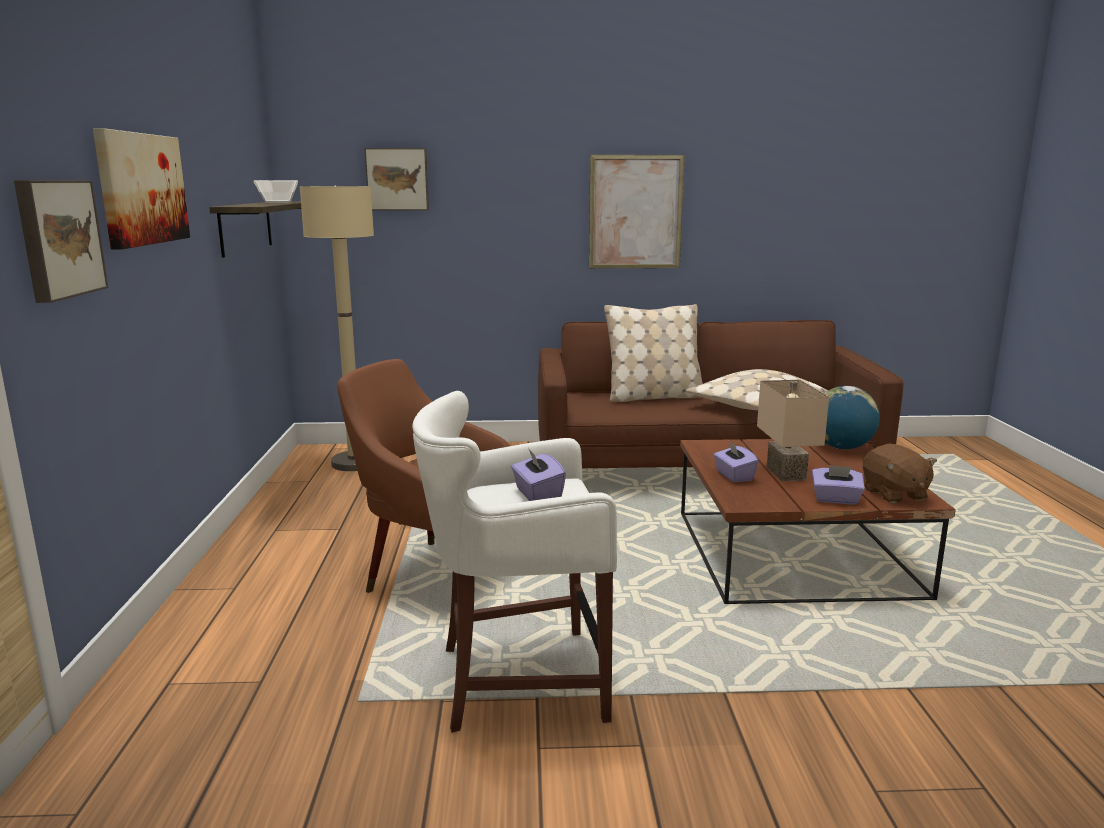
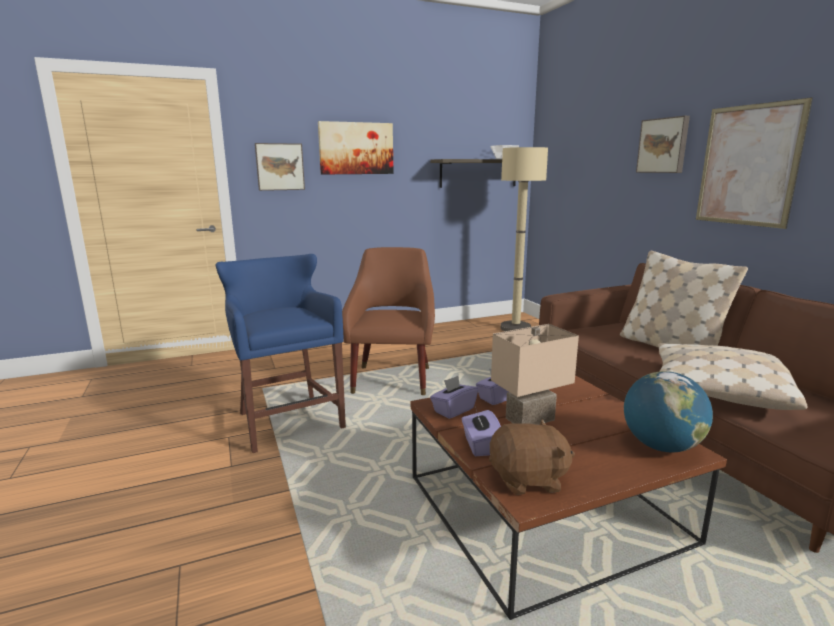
camera: 70 degrees right, 0 degrees up
picture [364,148,429,210] -> picture moved to [636,116,690,173]
white stool [412,391,617,733] -> blue stool [215,254,346,453]
purple tissue box [511,448,566,501] -> purple tissue box moved to [430,376,478,419]
brown plush toy [863,444,937,504] -> brown plush toy turned 150 degrees counterclockwise [489,419,575,495]

